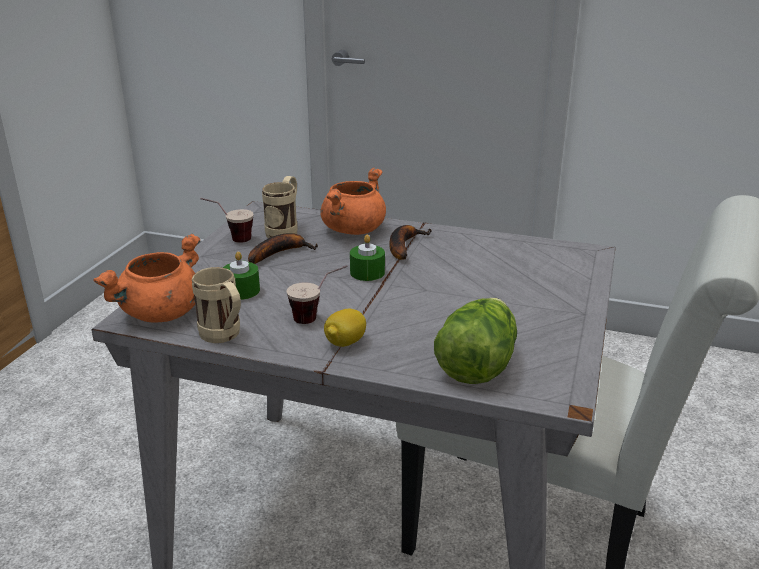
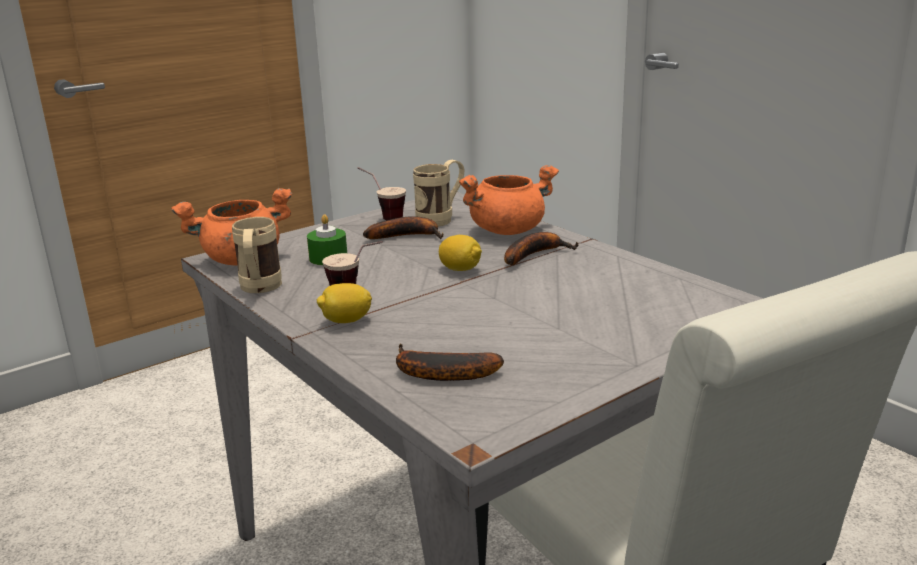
camera: 35 degrees right, 5 degrees down
green candle [350,235,385,281] -> lemon [439,235,482,271]
lettuce [434,298,517,384] -> banana [396,343,504,381]

